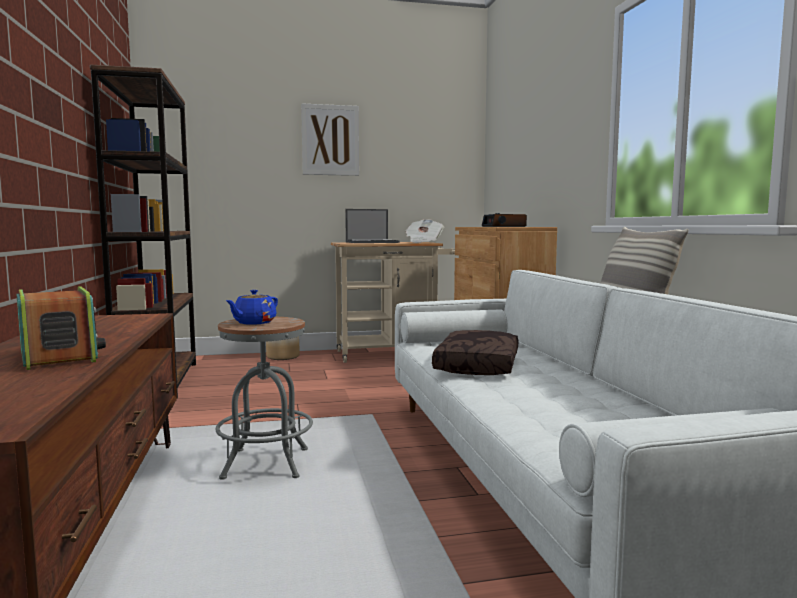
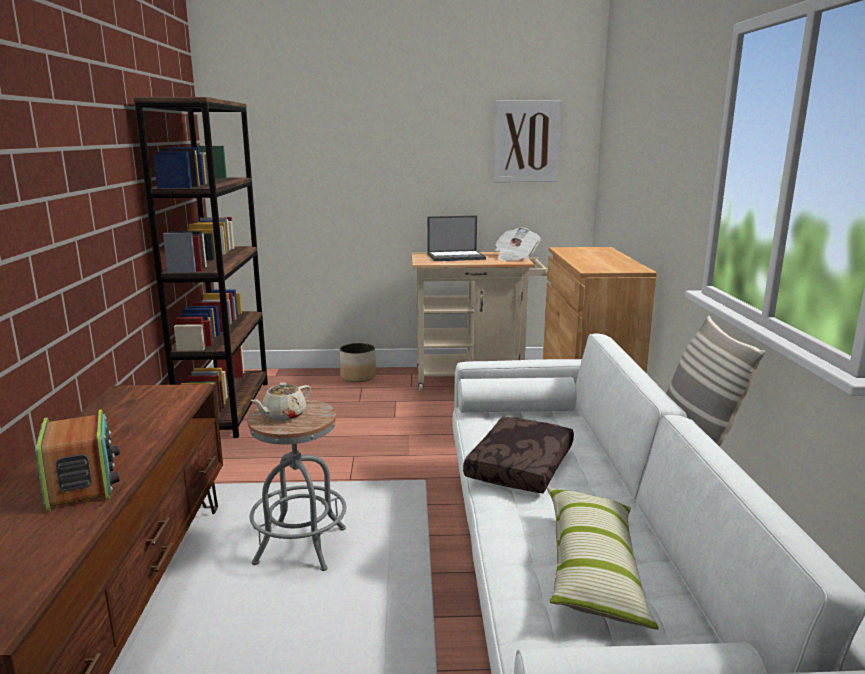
camera: 10 degrees right, 10 degrees up
blue teapot [226,290,278,325] -> beige teapot [251,382,311,421]
picture [301,103,359,176] -> picture moved to [494,100,562,182]
alarm clock [482,213,527,227] -> none
none -> pillow [547,487,659,630]

